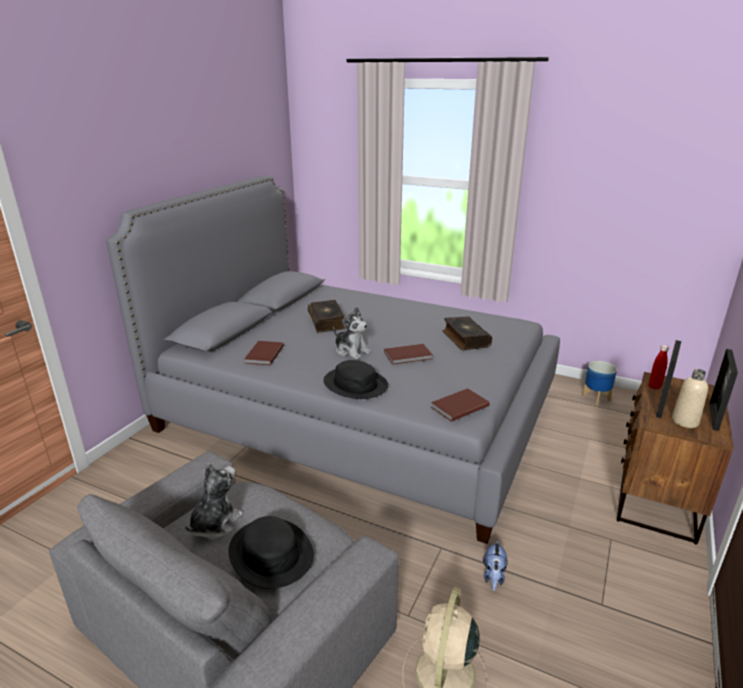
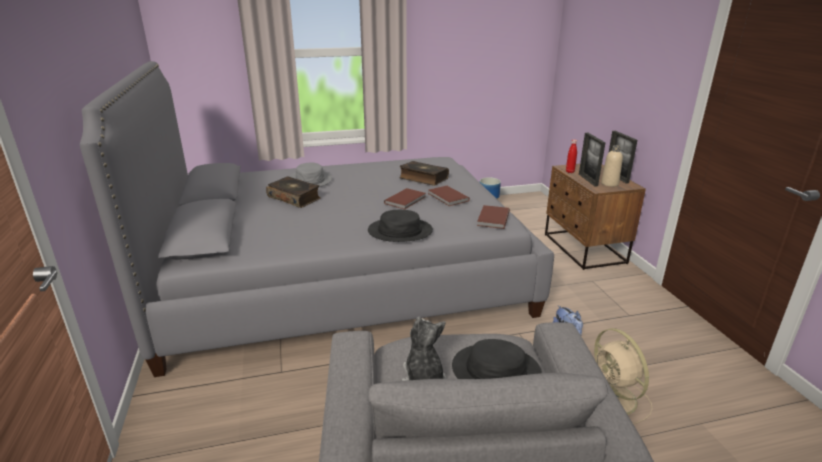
camera: 40 degrees left, 0 degrees up
brown book [245,341,284,365] -> brown book moved to [429,186,470,206]
plush toy [333,307,371,359] -> none
none -> grey hat [289,162,332,187]

